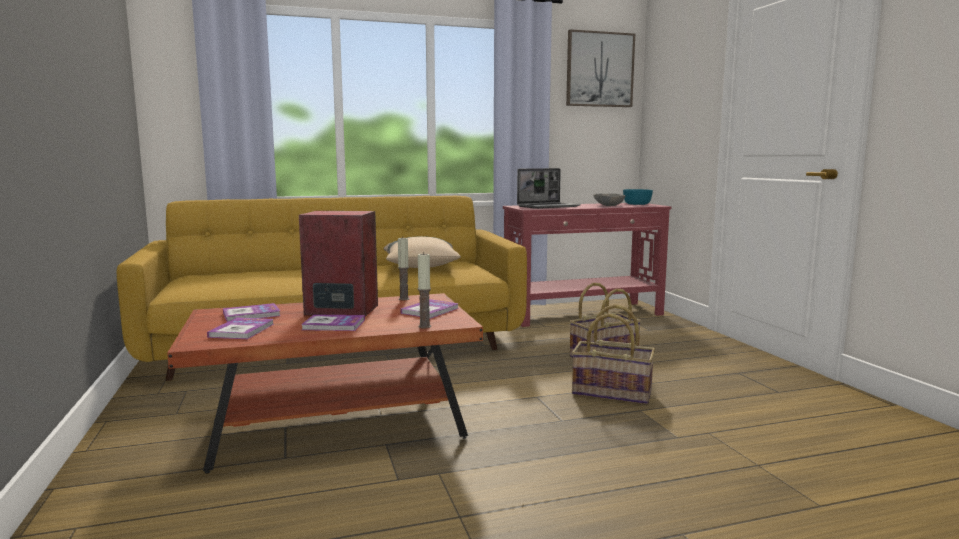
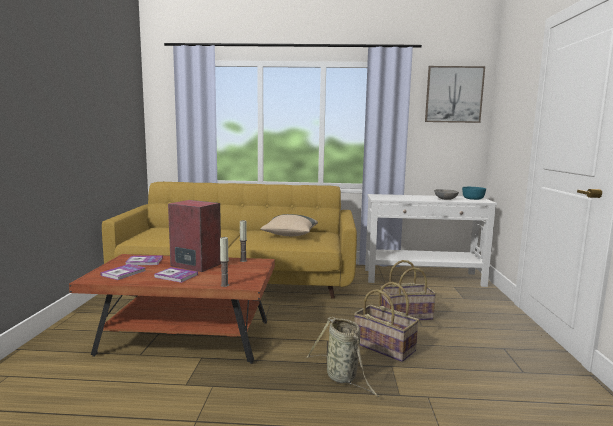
camera: 20 degrees right, 0 degrees up
book [400,299,459,319] -> none
red console table [503,203,671,327] -> white console table [365,194,497,287]
laptop [517,168,581,209] -> none
none -> basket [307,317,380,397]

